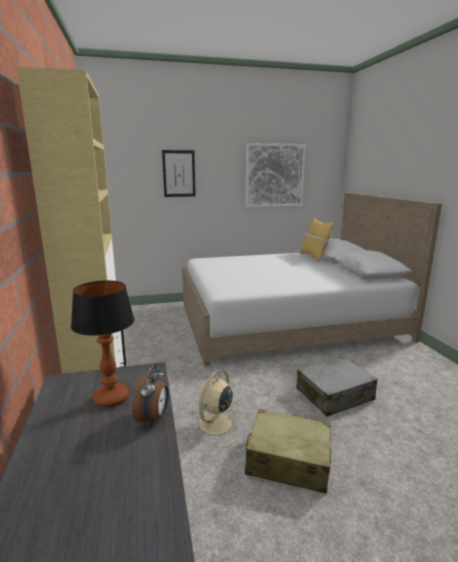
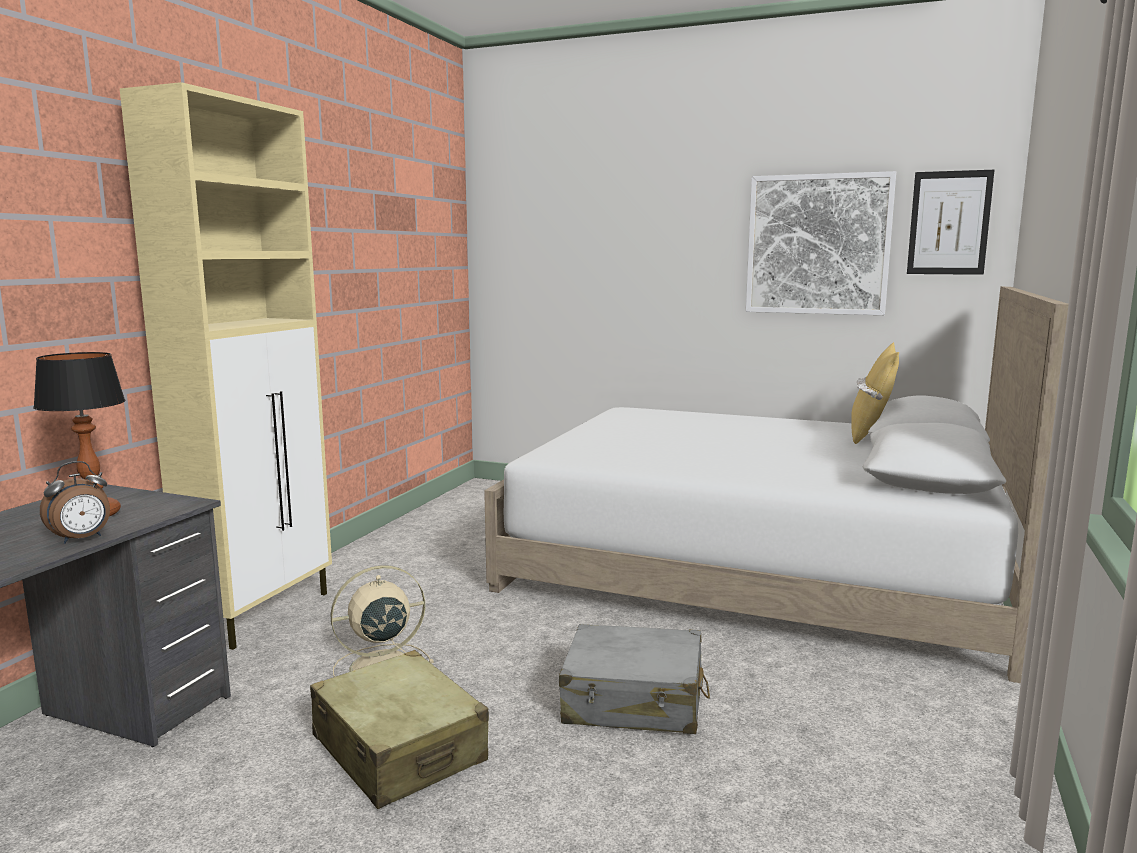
camera: 35 degrees right, 5 degrees down
picture [162,150,196,197] -> picture moved to [907,170,994,275]

